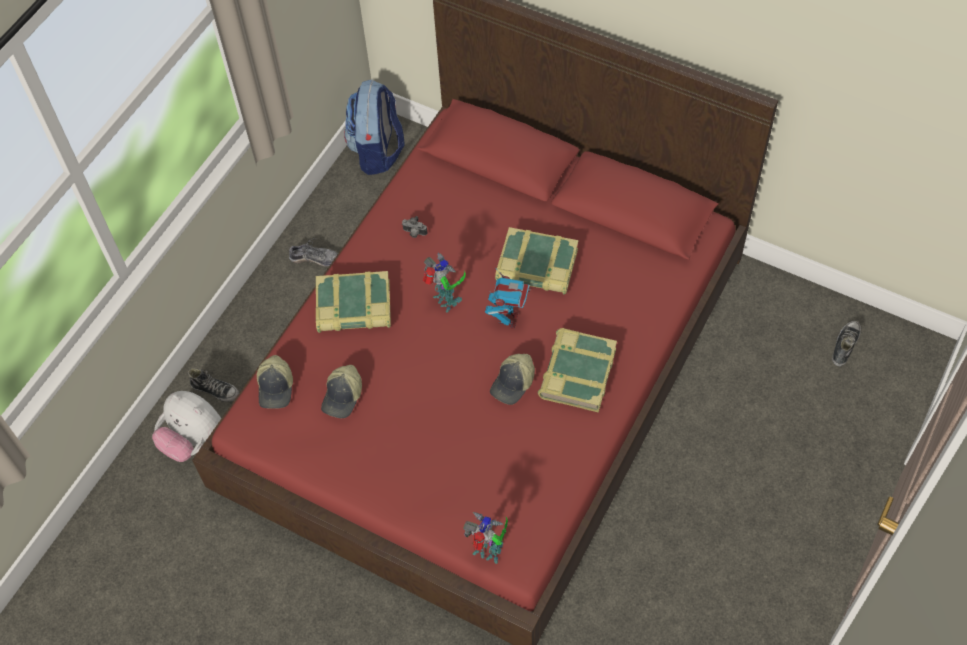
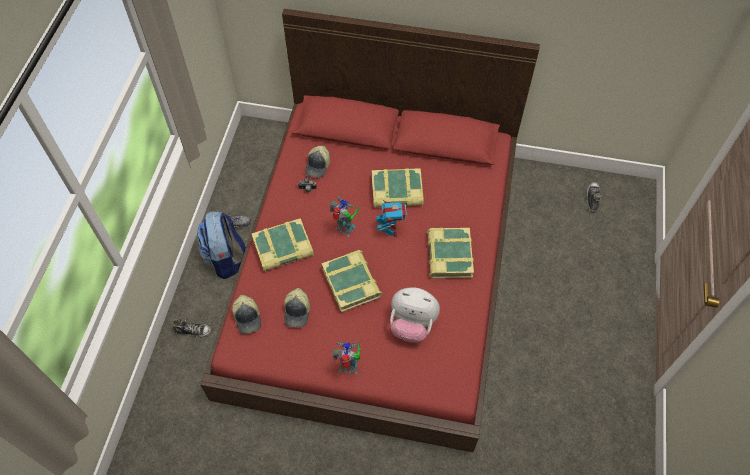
camera: 20 degrees left, 0 degrees up
plush toy [152,391,221,462] -> plush toy moved to [390,287,440,343]
backpack [344,80,405,175] -> backpack moved to [197,211,246,279]
toy robot [463,512,508,564] -> toy robot moved to [332,340,361,374]
cap [490,354,535,405] -> cap moved to [305,145,330,178]
none -> book [321,250,382,312]

